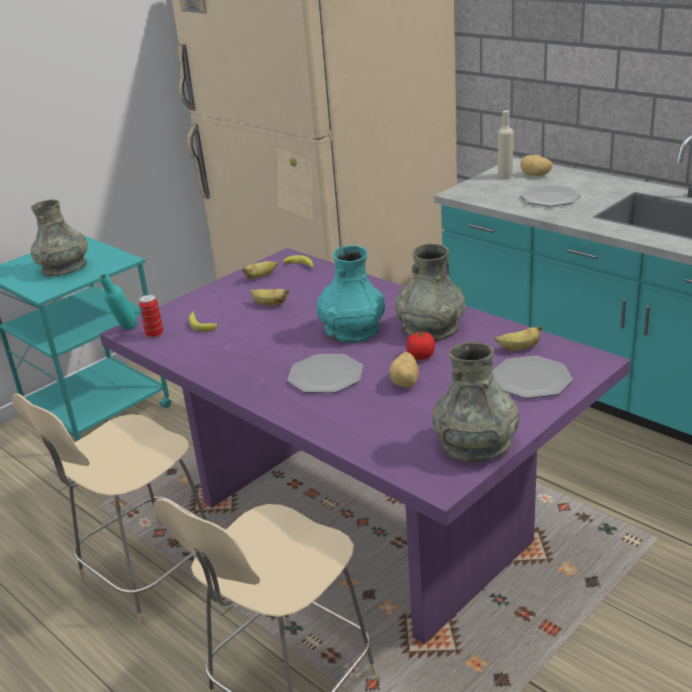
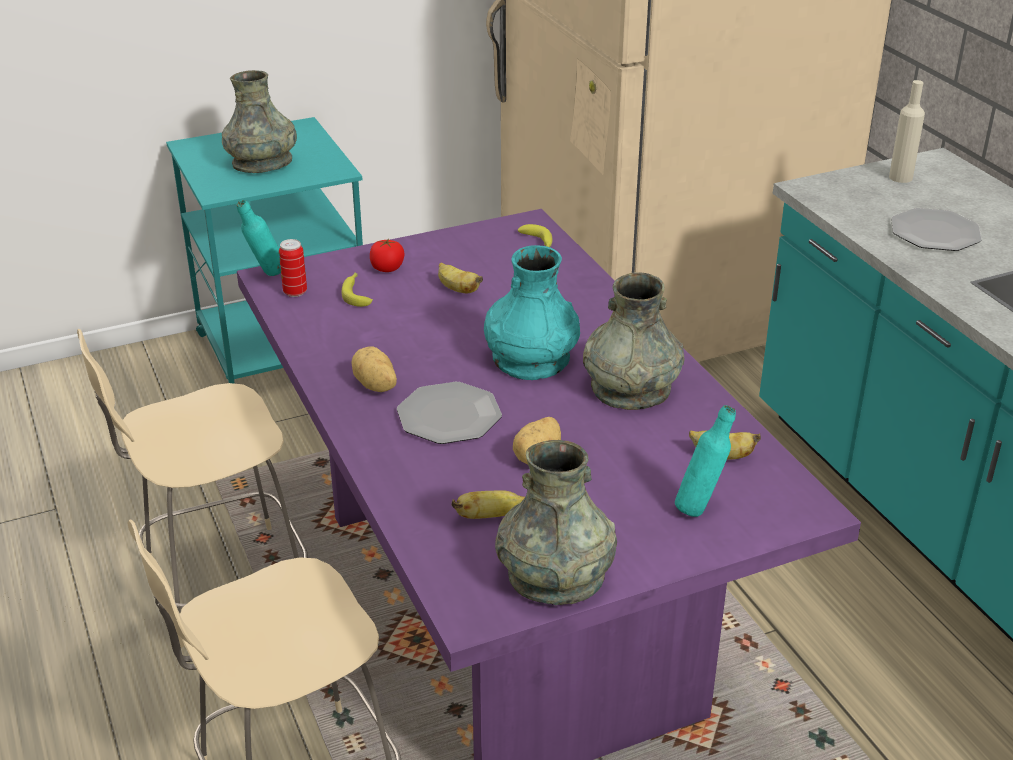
camera: 20 degrees right, 5 degrees up
banana [242,261,278,279] -> banana moved to [452,490,525,519]
tomato [407,331,435,360] -> tomato moved to [370,239,404,272]
plate [492,356,573,398] -> turquoise bottle [675,405,736,517]
potato [520,155,552,176] -> potato moved to [351,346,397,392]

